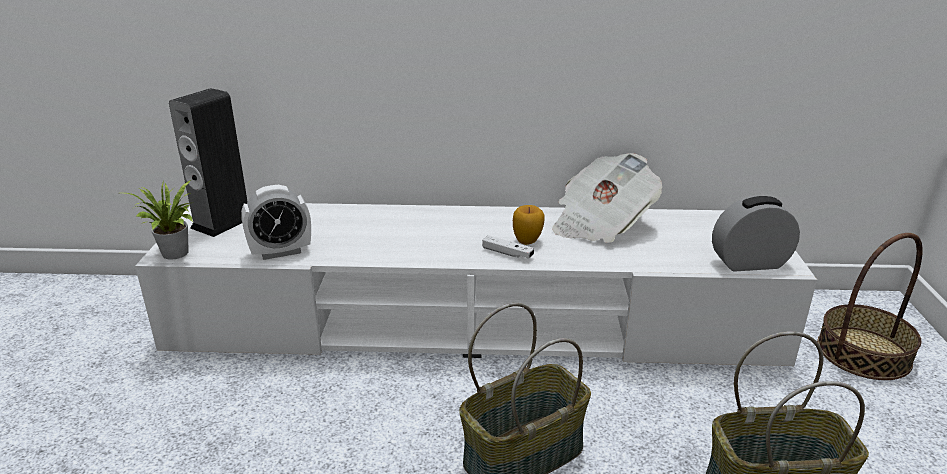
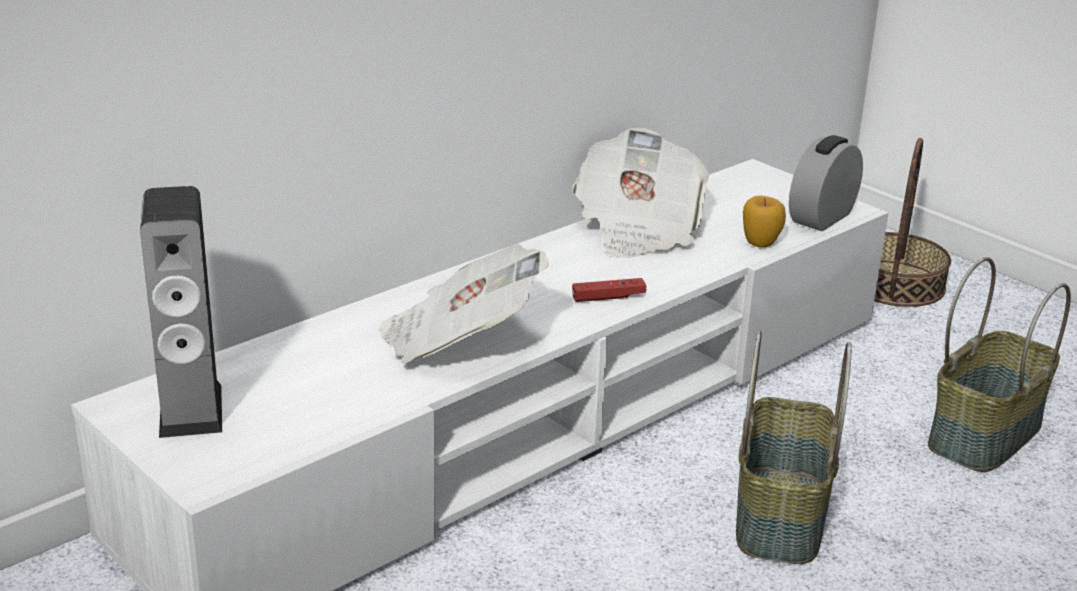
camera: 45 degrees left, 0 degrees up
potted plant [126,180,193,260] -> none
alarm clock [241,185,311,260] -> none
white game controller [482,235,534,259] -> red game controller [572,278,646,302]
apple [513,205,545,245] -> apple moved to [743,196,786,248]
none -> newspaper [378,244,548,364]

